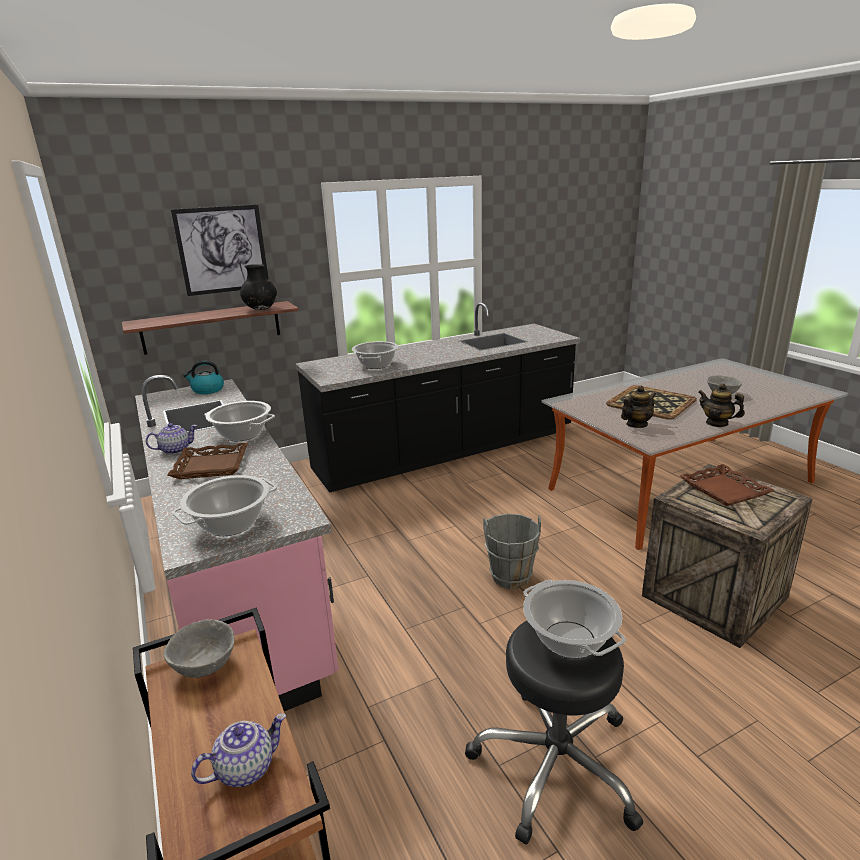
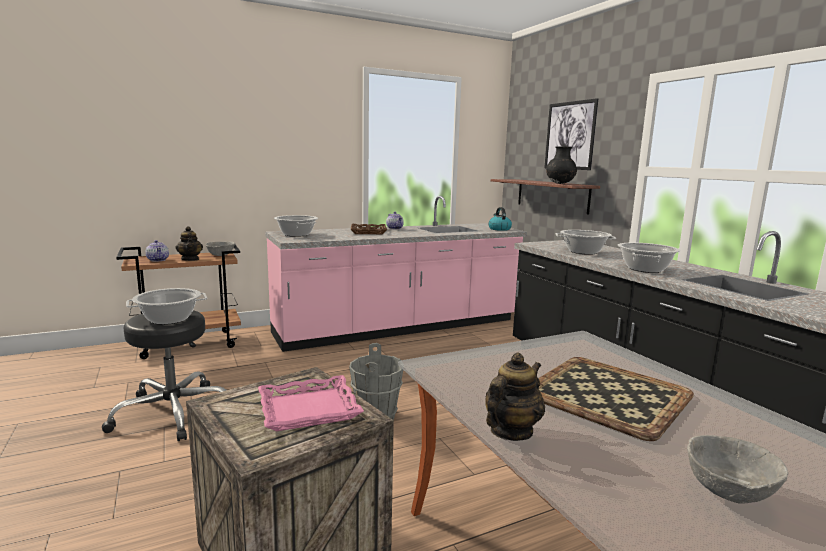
camera: 90 degrees right, 10 degrees down
cooking pot [204,401,275,441] -> cooking pot moved to [618,243,681,273]
teapot [621,386,656,428] -> teapot moved to [176,226,203,261]
brown tray [680,464,775,506] -> pink tray [258,375,364,431]

